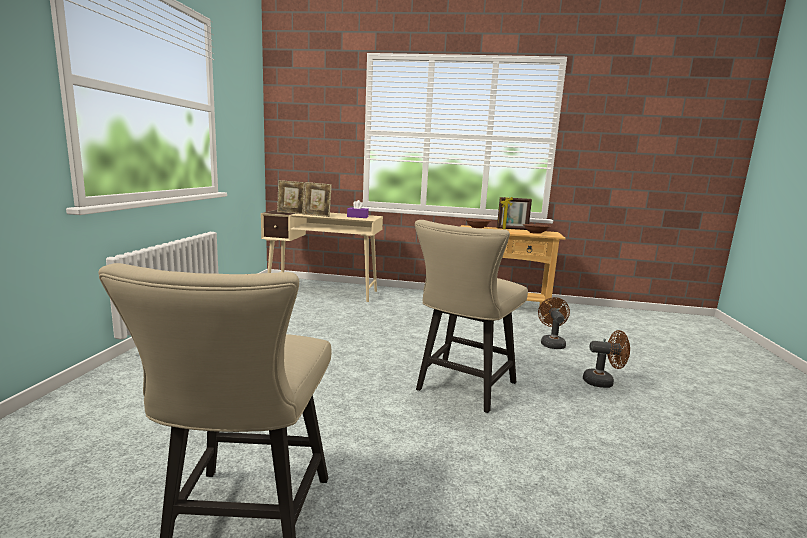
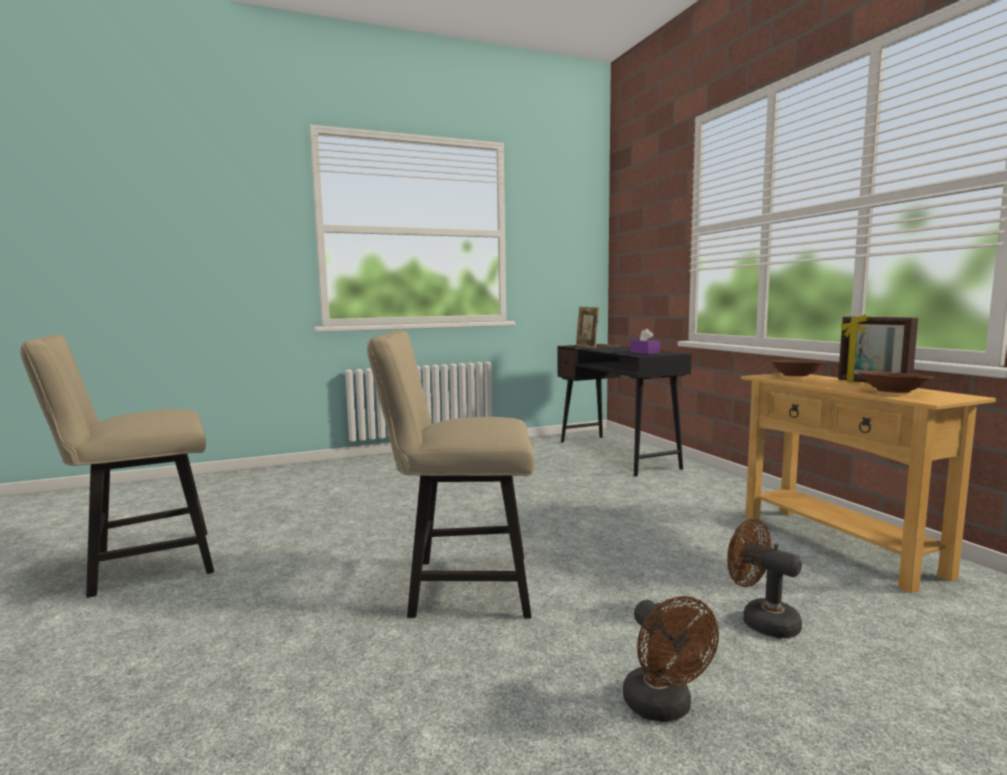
camera: 60 degrees right, 5 degrees down
beige desk [261,210,383,302] -> black desk [558,344,692,477]
picture frame [304,182,332,217] -> none
brown fan [538,297,570,349] -> brown fan turned 105 degrees counterclockwise [727,519,802,638]

